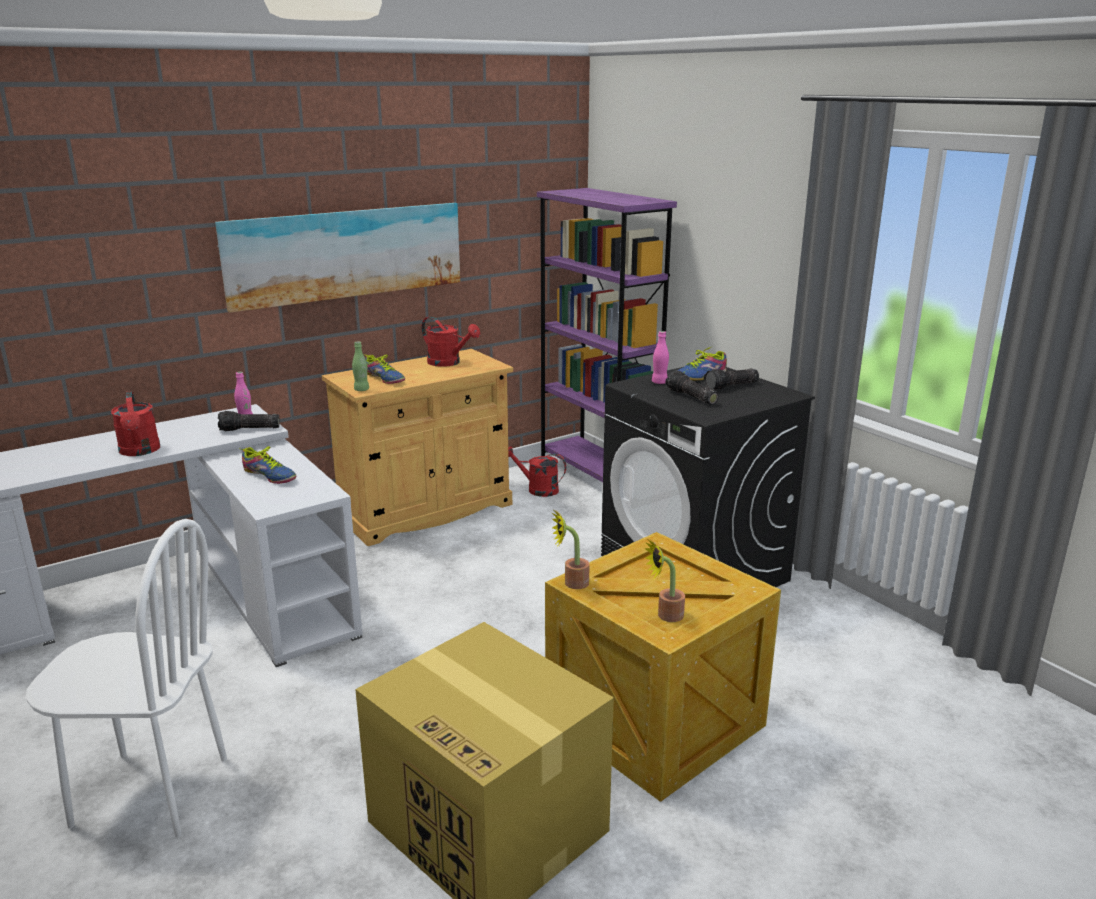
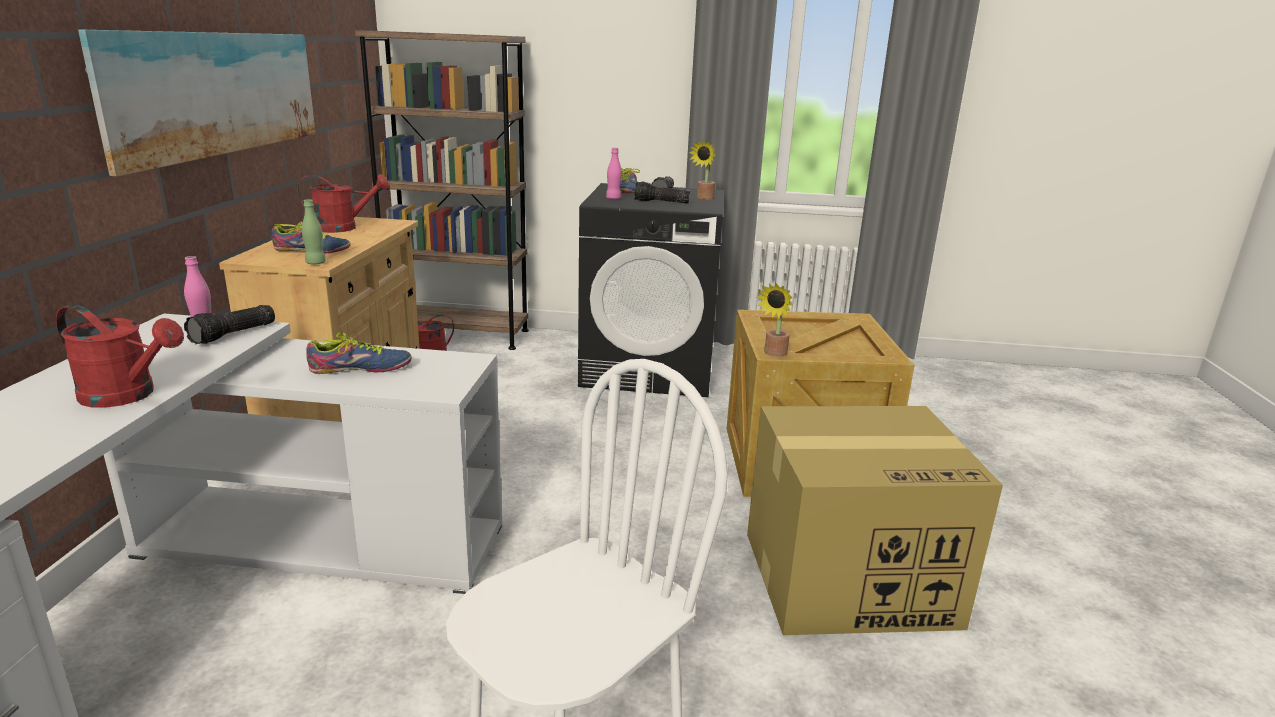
camera: 50 degrees left, 0 degrees up
purple bookcase [537,188,677,482] -> brown bookcase [355,30,529,350]
potted plant [645,539,685,622] -> potted plant moved to [689,140,716,200]

